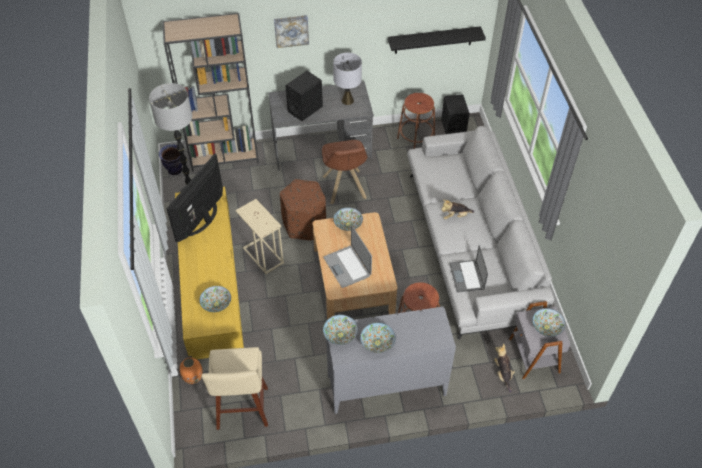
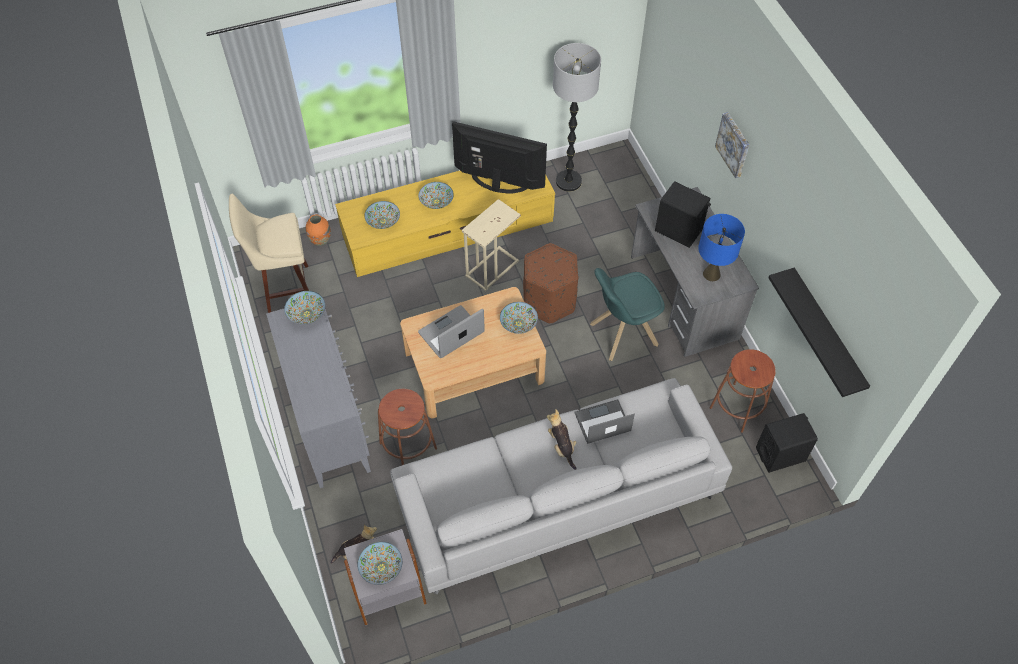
camera: 80 degrees right, 5 degrees up
vase [159,144,182,175] -> none
bookcase [162,13,259,171] -> none
brown chair [322,140,368,204] -> turquoise chair [590,268,665,361]
grey table lamp [333,53,362,105] -> blue table lamp [698,214,745,281]
bowl [360,322,396,353] -> bowl moved to [419,182,454,209]
laptop [449,245,488,293] -> laptop moved to [575,399,635,444]

